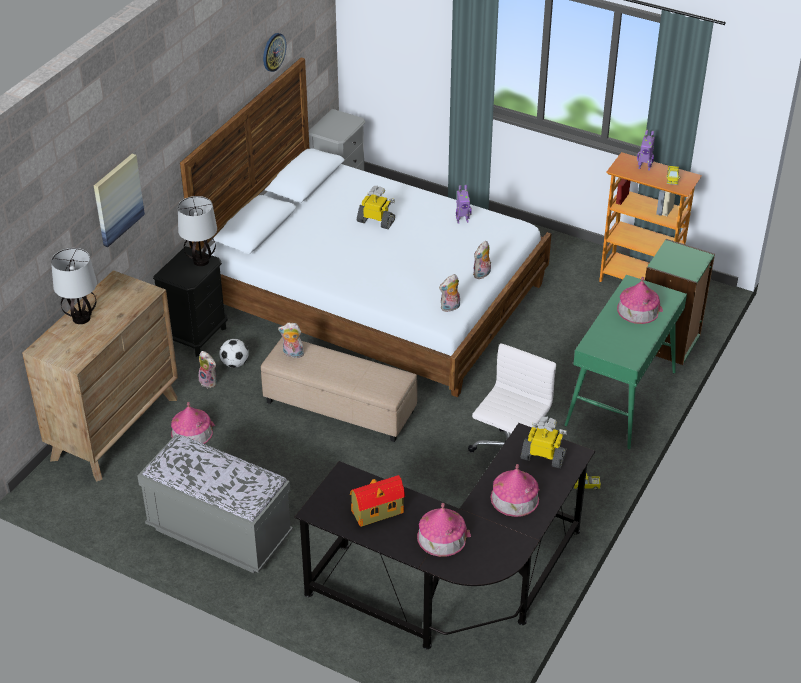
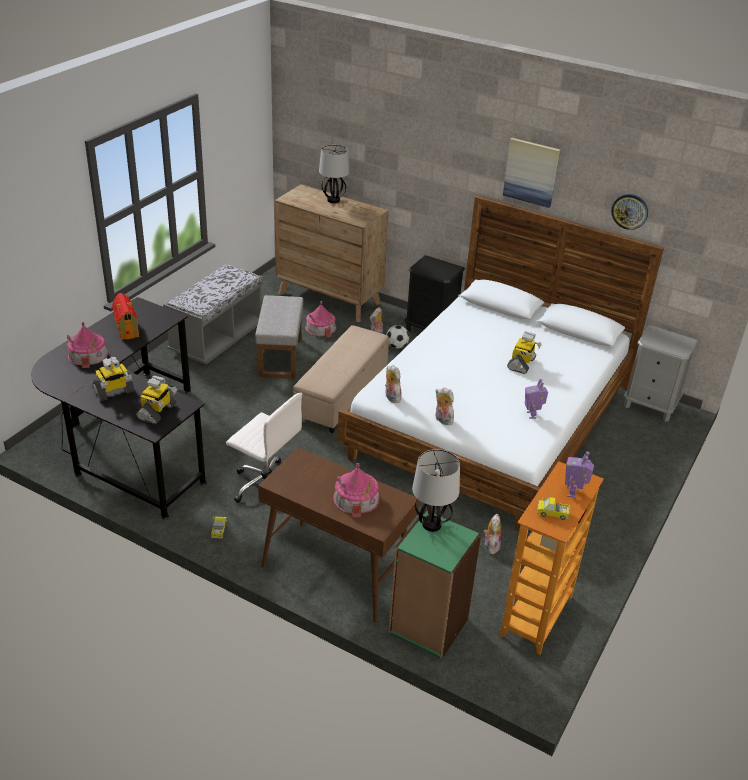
camera: 90 degrees right, 5 degrees down
picture [94,154,145,247] -> picture moved to [503,138,560,208]
table lamp [178,196,217,266] -> table lamp moved to [412,449,460,532]
plush toy [278,323,306,358] -> plush toy moved to [484,514,501,554]
toy house [490,464,540,517] -> toy robot [93,357,135,401]
green console table [565,275,687,449] -> brown console table [258,447,419,623]
none -> grey ottoman [255,295,303,379]

